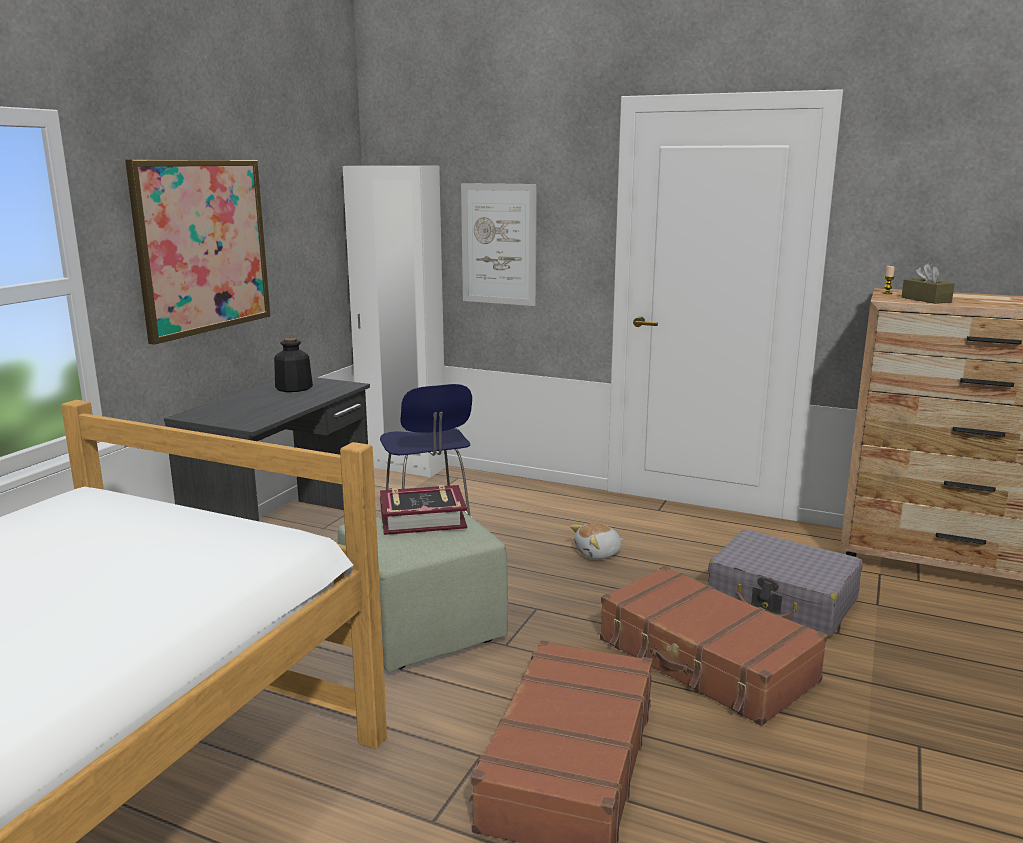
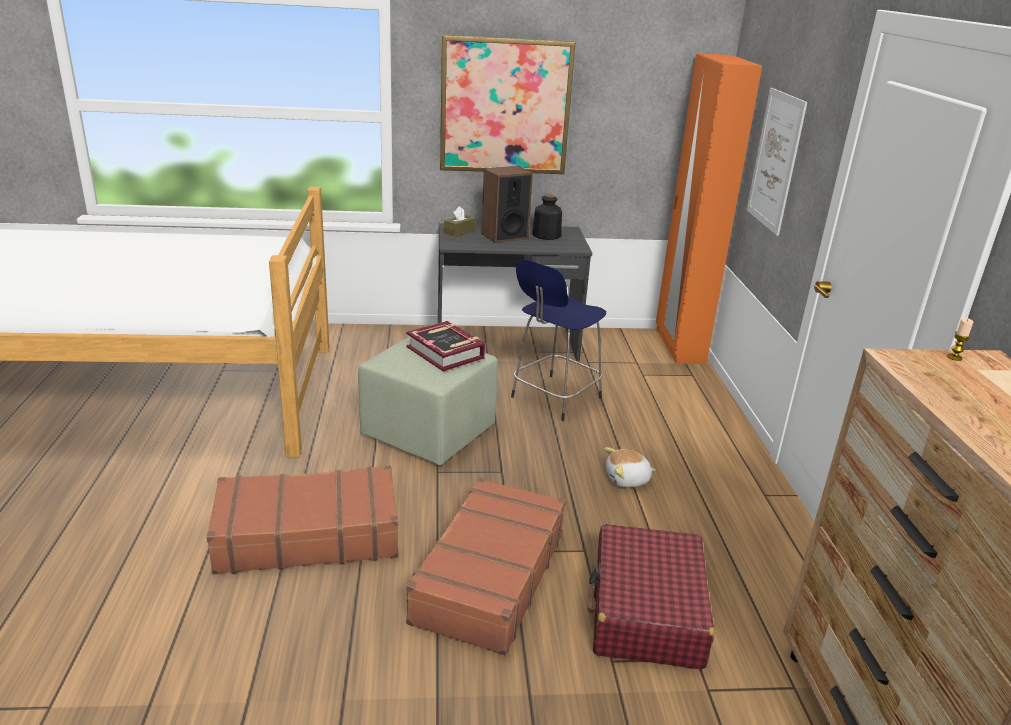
camera: 60 degrees right, 10 degrees up
white wardrobe [343,166,446,477] -> orange wardrobe [656,53,762,364]
plush toy [570,523,623,559] -> plush toy turned 45 degrees counterclockwise [605,447,656,488]
grey suitcase [708,529,863,638] -> red suitcase [587,524,714,669]
brown tissue box [901,263,955,304] -> brown tissue box moved to [444,206,476,237]
none -> speaker [481,166,533,243]

